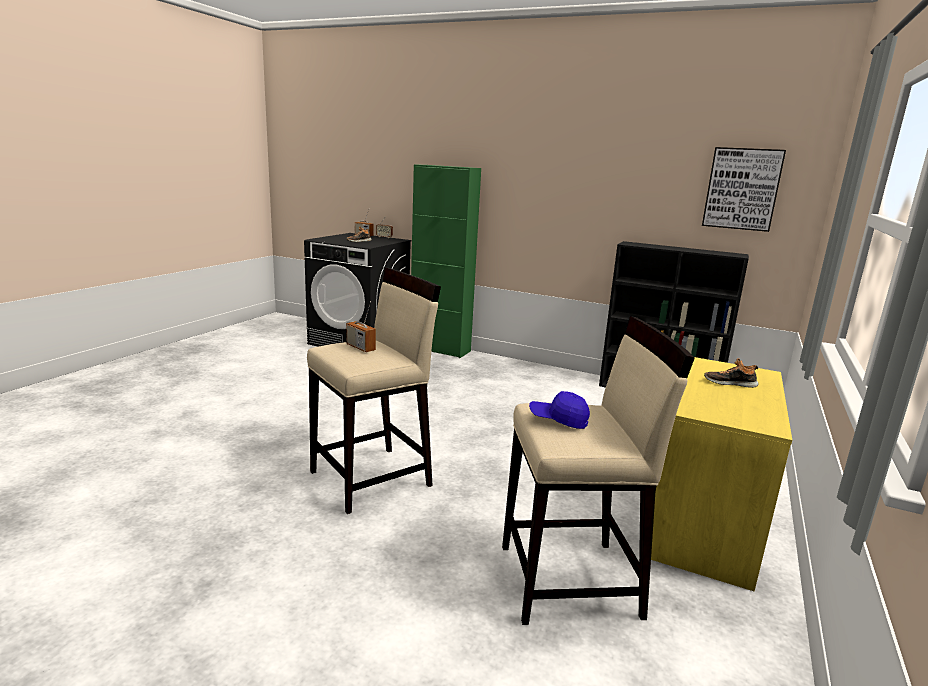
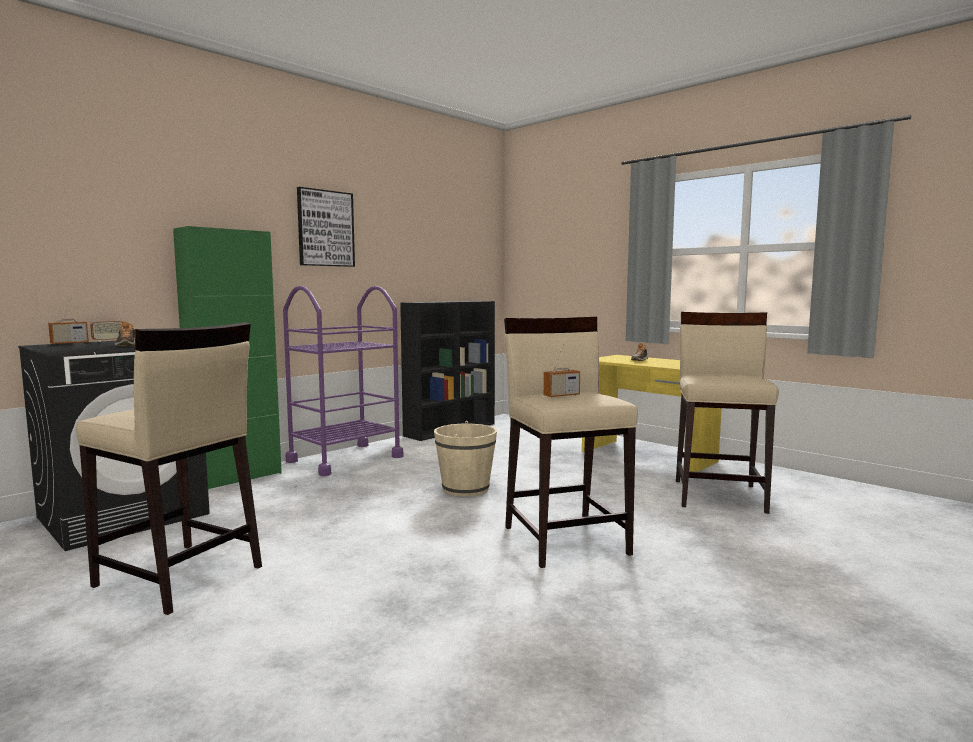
camera: 70 degrees left, 10 degrees down
blue cap [529,391,590,429] -> none
picture [702,147,786,232] -> picture moved to [297,187,355,267]
none -> beige stool [76,322,262,615]
none -> purple cart [283,286,403,476]
none -> beige bucket [434,421,497,497]

